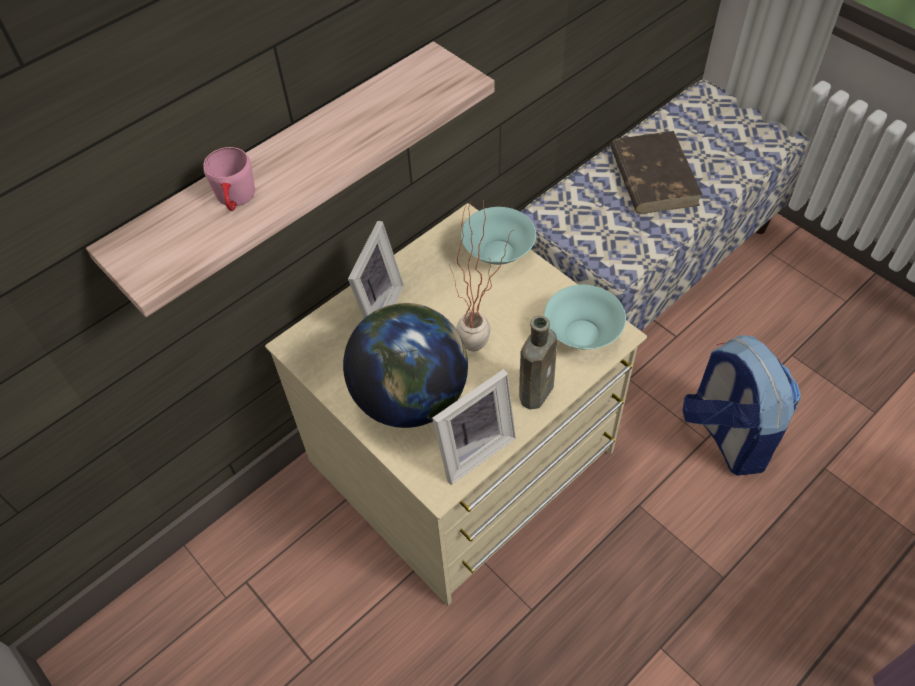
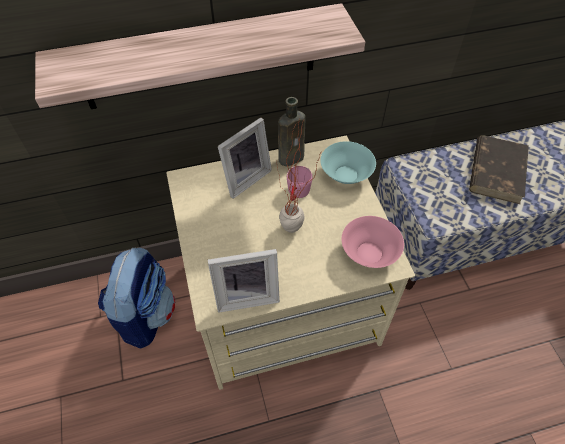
camera: 25 degrees right, 0 degrees up
pink mug [203,147,255,211] -> pink mug moved to [287,166,313,201]
globe [343,303,468,428] -> none
brown bottle [519,316,557,410] -> brown bottle moved to [278,97,306,166]
turquoise bowl [544,285,626,350] -> pink bowl [342,216,404,268]
backpack [682,335,801,476] -> backpack moved to [98,247,175,349]

